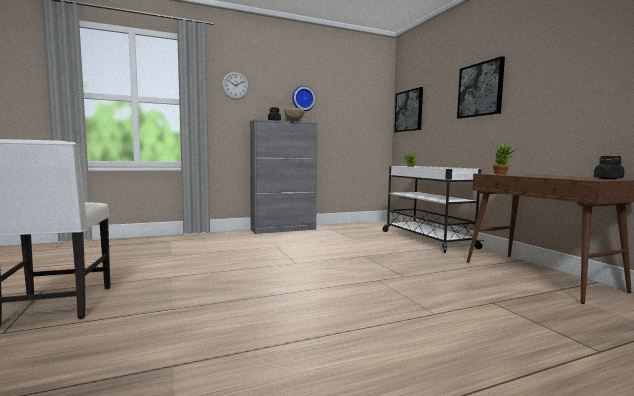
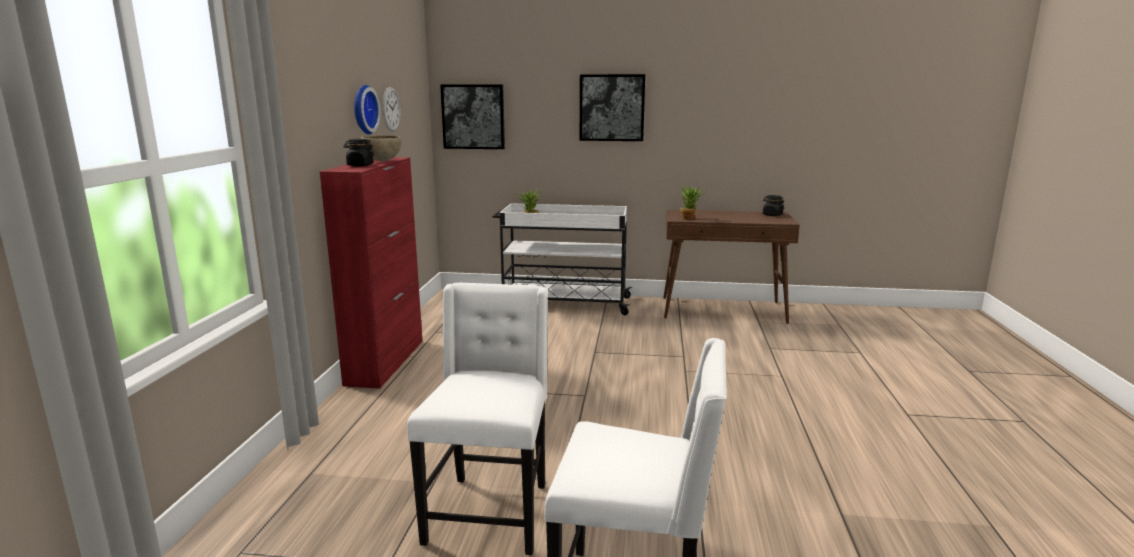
camera: 60 degrees left, 10 degrees up
wall clock [222,72,249,100] -> wall clock moved to [383,87,401,131]
grey cabinet [250,119,318,234] -> red cabinet [320,157,423,389]
none -> white chair [407,283,548,555]

